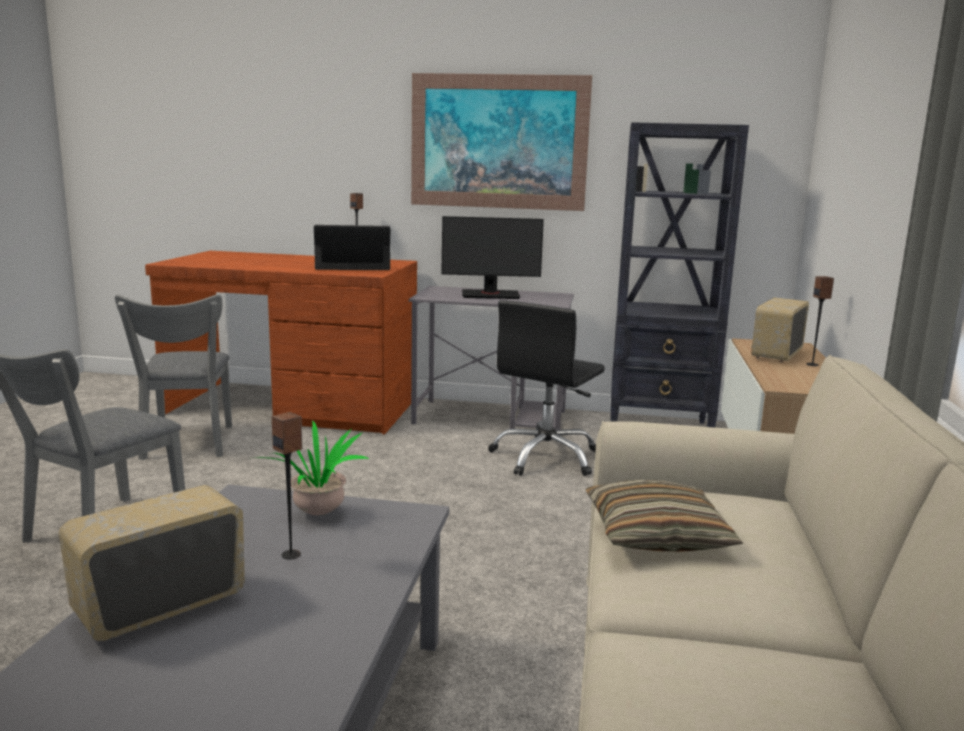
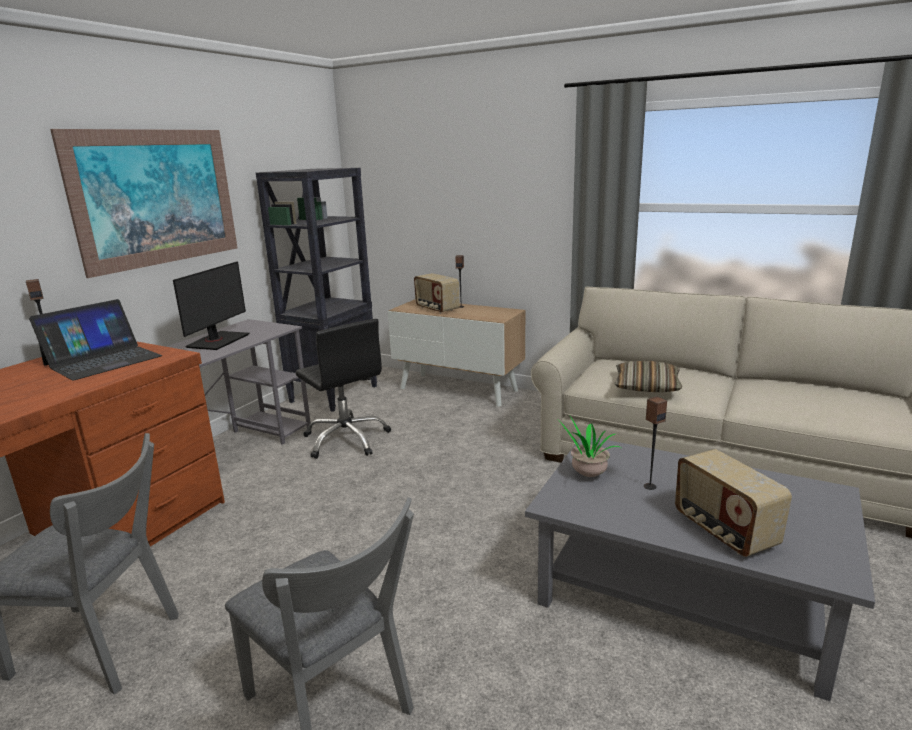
camera: 70 degrees left, 5 degrees up
laptop [314,225,390,270] -> laptop turned 150 degrees counterclockwise [29,299,162,380]

